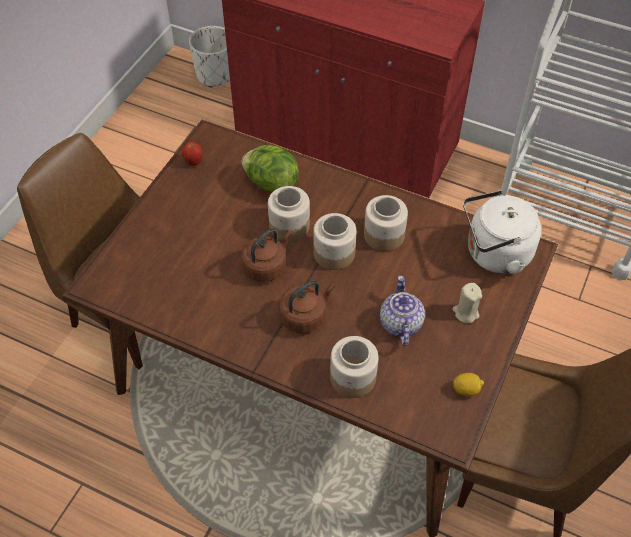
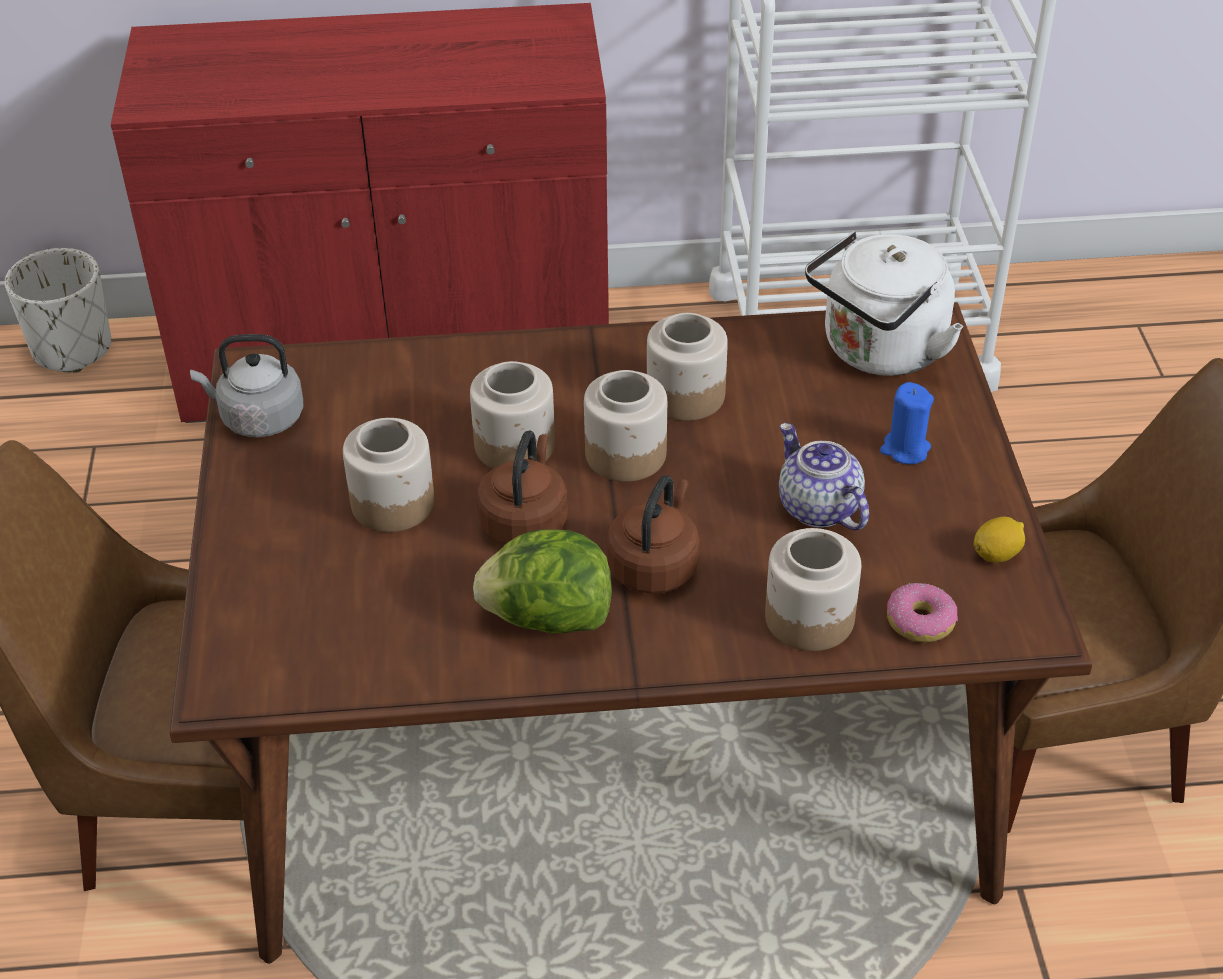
camera: 30 degrees left, 10 degrees down
apple [182,142,203,166] -> grey kettle [190,334,304,437]
lettuce [242,145,299,193] -> lettuce moved to [473,529,612,634]
beige candle [452,283,482,324] -> blue candle [880,382,934,464]
none -> jar [343,418,435,532]
none -> donut [887,583,958,643]

